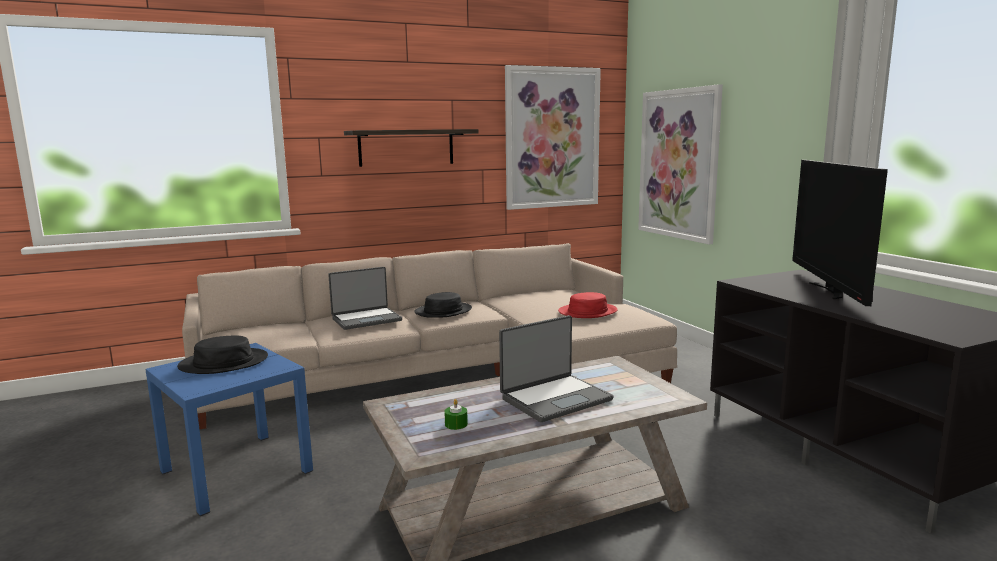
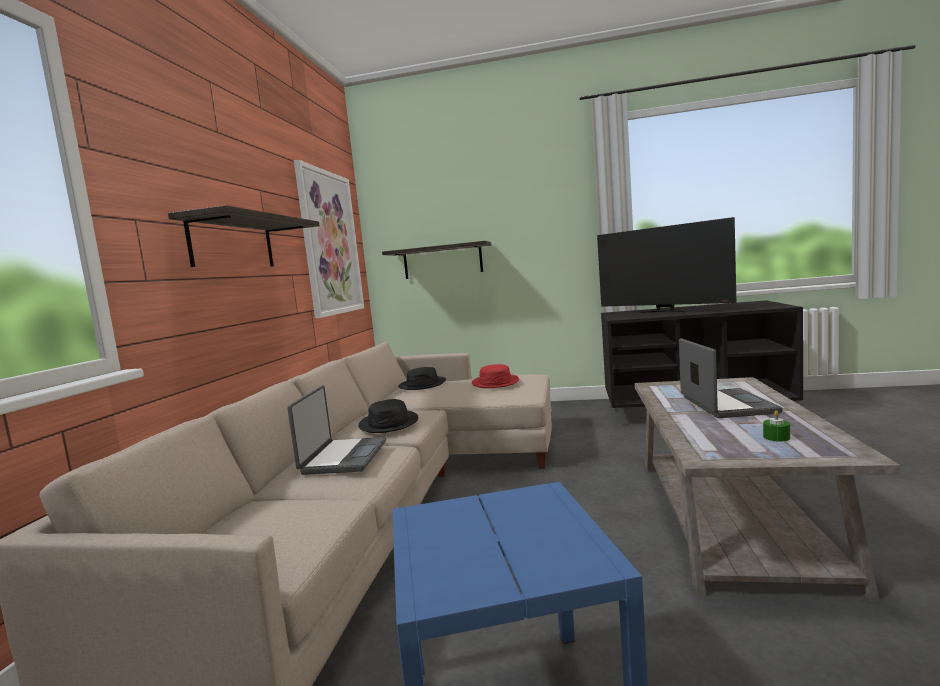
camera: 55 degrees left, 5 degrees down
black hat [177,336,268,374] -> black hat moved to [398,367,446,390]
picture [638,84,723,244] -> shelf [382,241,491,279]

